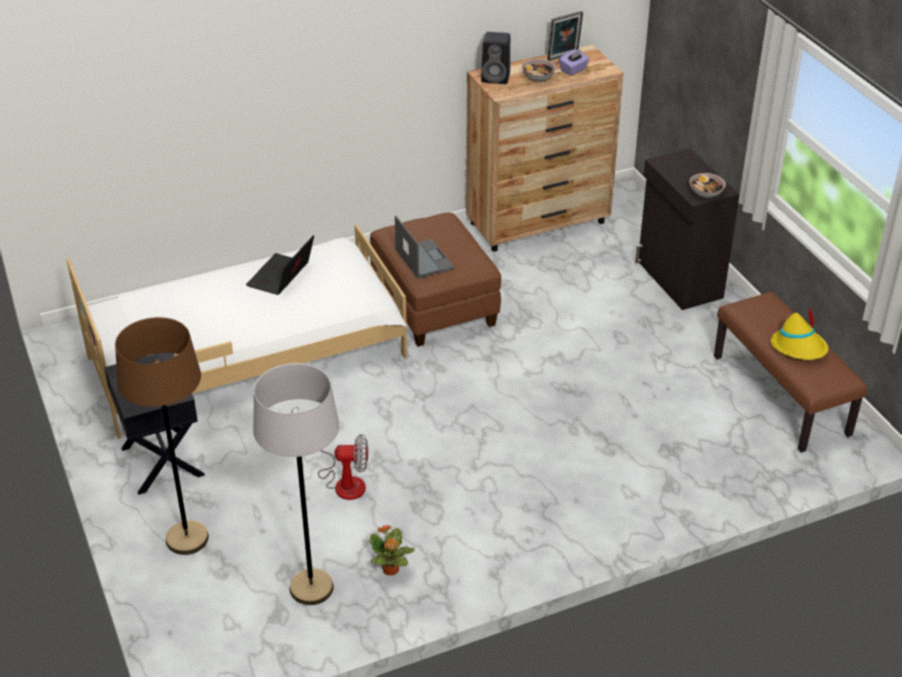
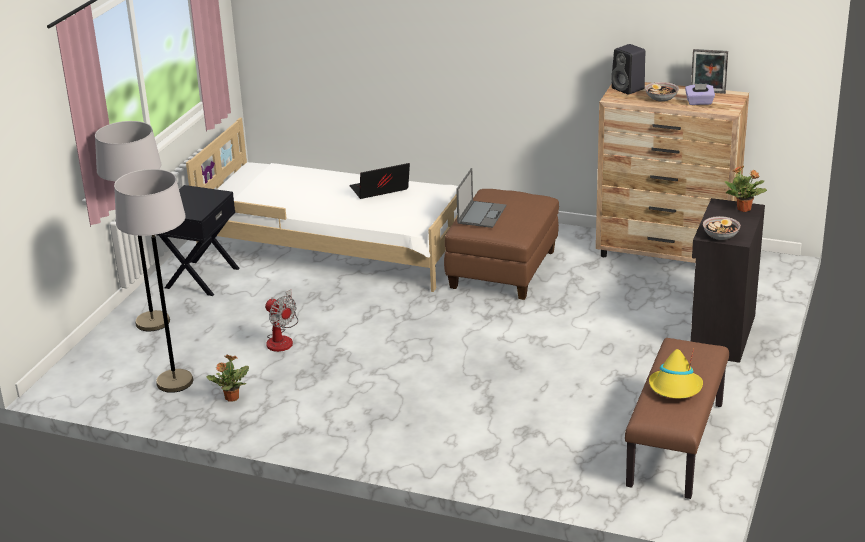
camera: 45 degrees right, 10 degrees down
brown floor lamp [115,317,209,555] -> grey floor lamp [95,121,170,331]
none -> potted plant [725,166,767,212]

